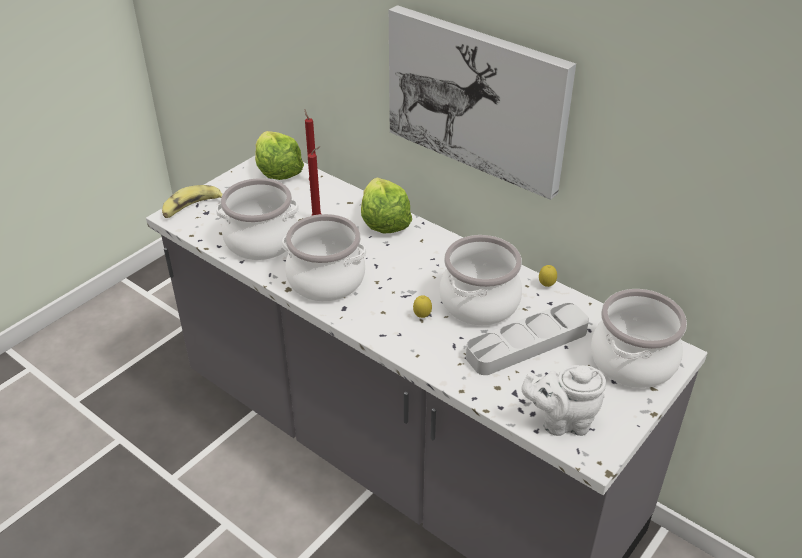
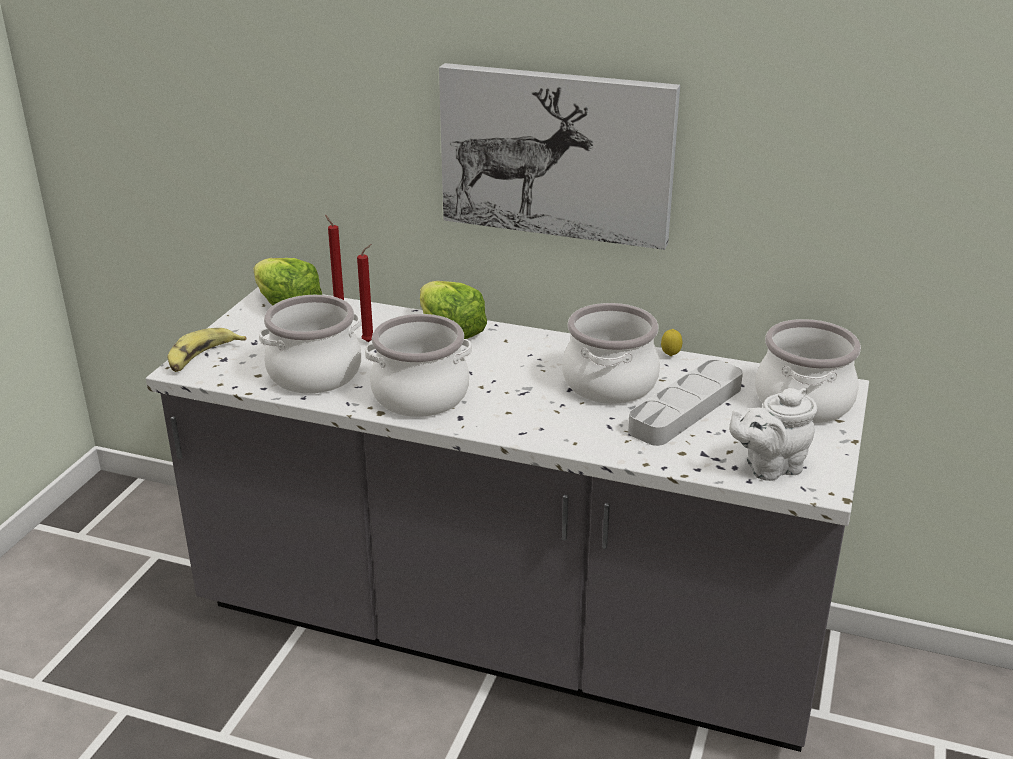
camera: 20 degrees left, 10 degrees down
lemon [413,295,432,318] -> none

